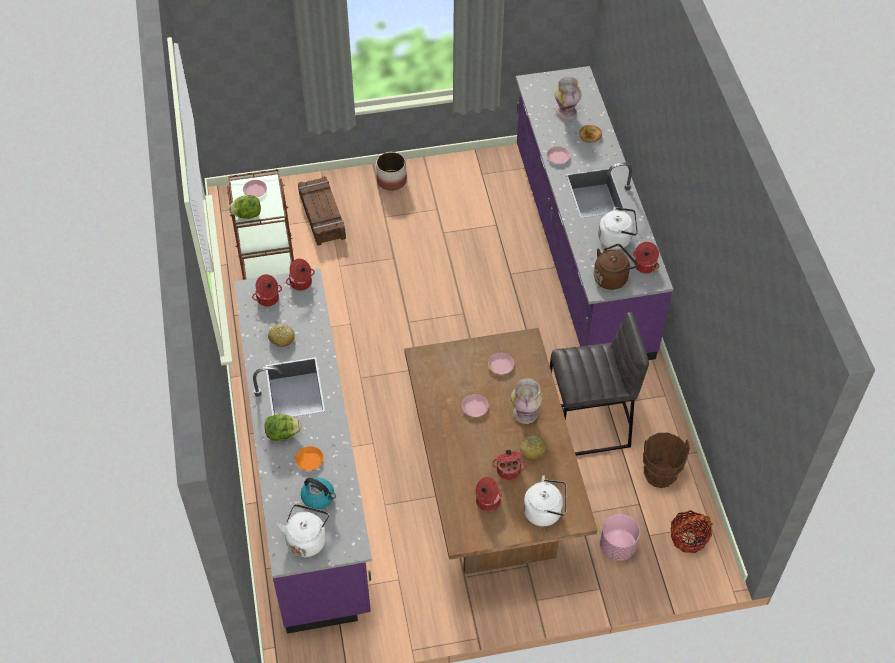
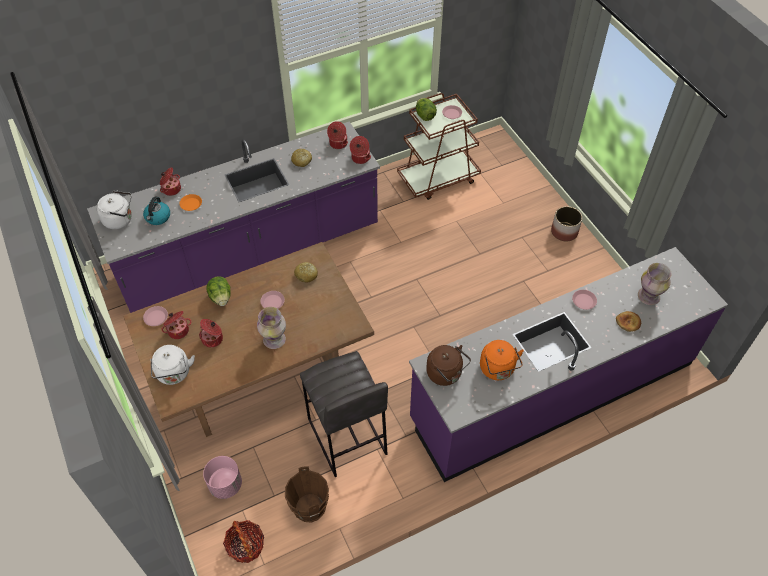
camera: 75 degrees right, 0 degrees up
lettuce [265,414,301,441] -> lettuce moved to [206,276,231,306]
crate [298,176,346,245] -> none
pink plate [488,353,514,375] -> pink plate moved to [143,306,168,326]
bread [520,435,546,460] -> bread moved to [294,262,318,283]
white kettle [598,207,638,249] -> orange kettle [480,340,524,380]
cooking pot [633,242,660,274] -> cooking pot moved to [160,167,181,196]

